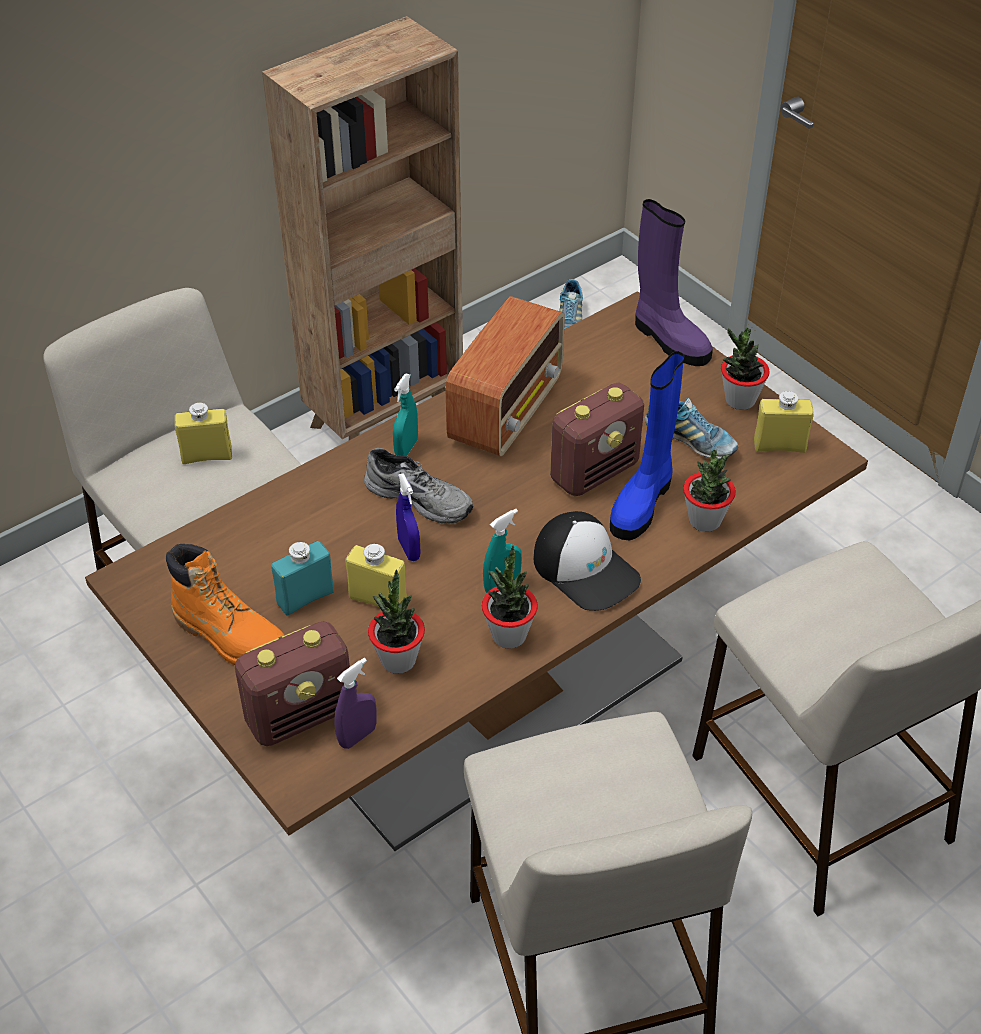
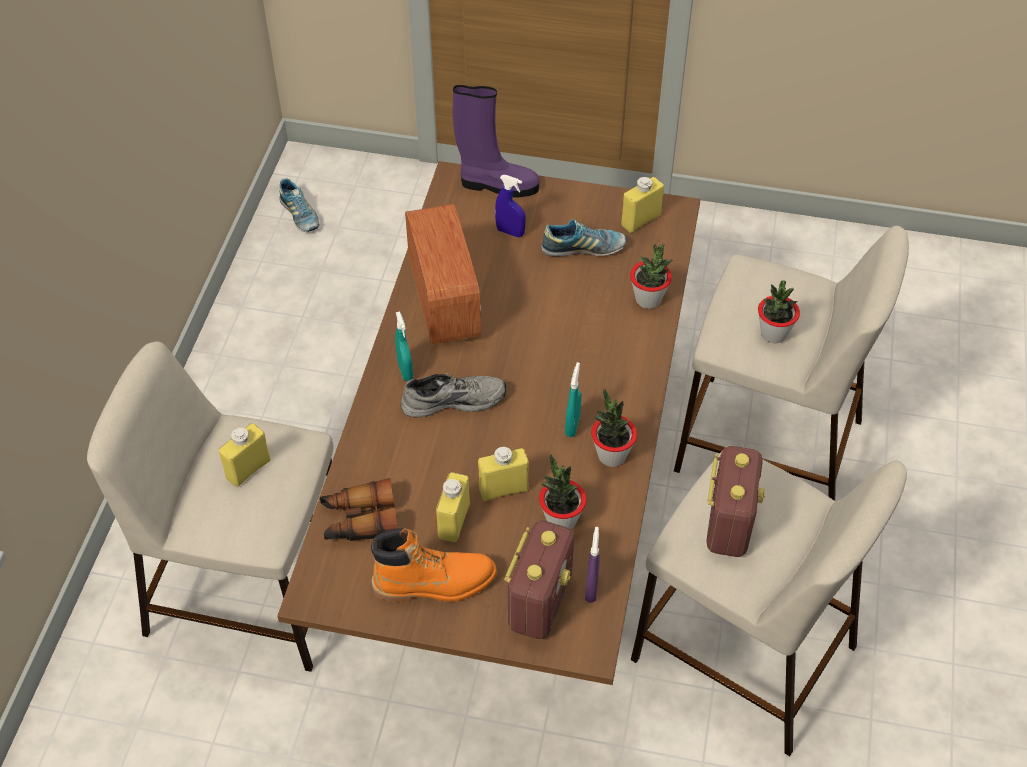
camera: 40 degrees left, 5 degrees up
brown bookcase [262,16,463,440] -> none
turquoise bottle [271,541,334,616] -> yellow bottle [436,472,470,542]
blue spray bottle [396,473,420,561] -> blue spray bottle moved to [495,175,526,237]
cap [534,511,641,611] -> none
radio [550,382,644,496] -> radio moved to [706,446,765,557]
blue boot [610,351,684,541] -> none
potted plant [721,327,770,410] -> potted plant moved to [758,280,800,343]
none -> binoculars [320,478,398,541]

